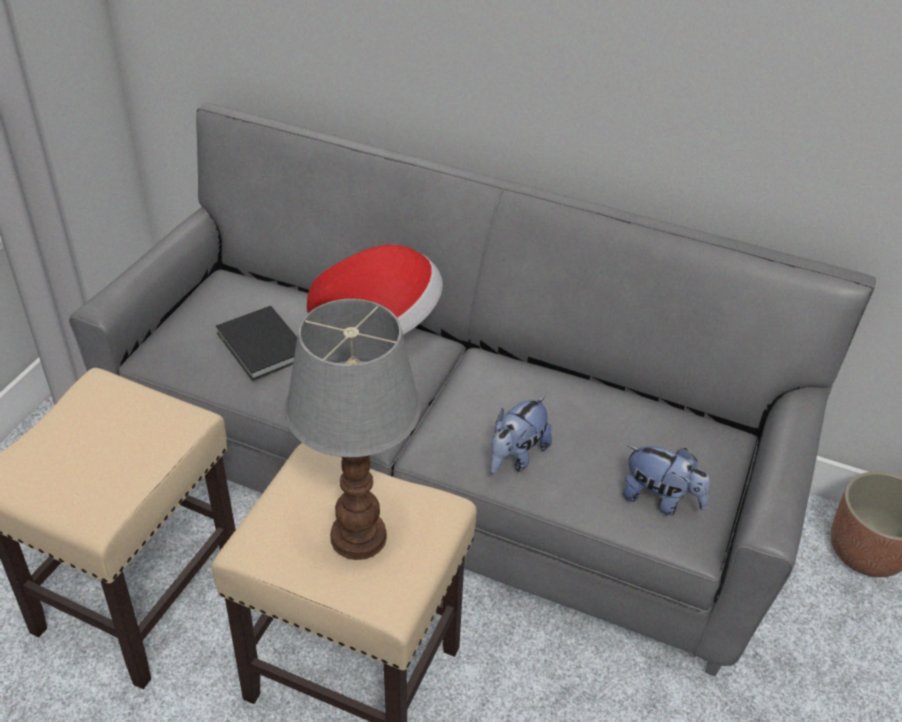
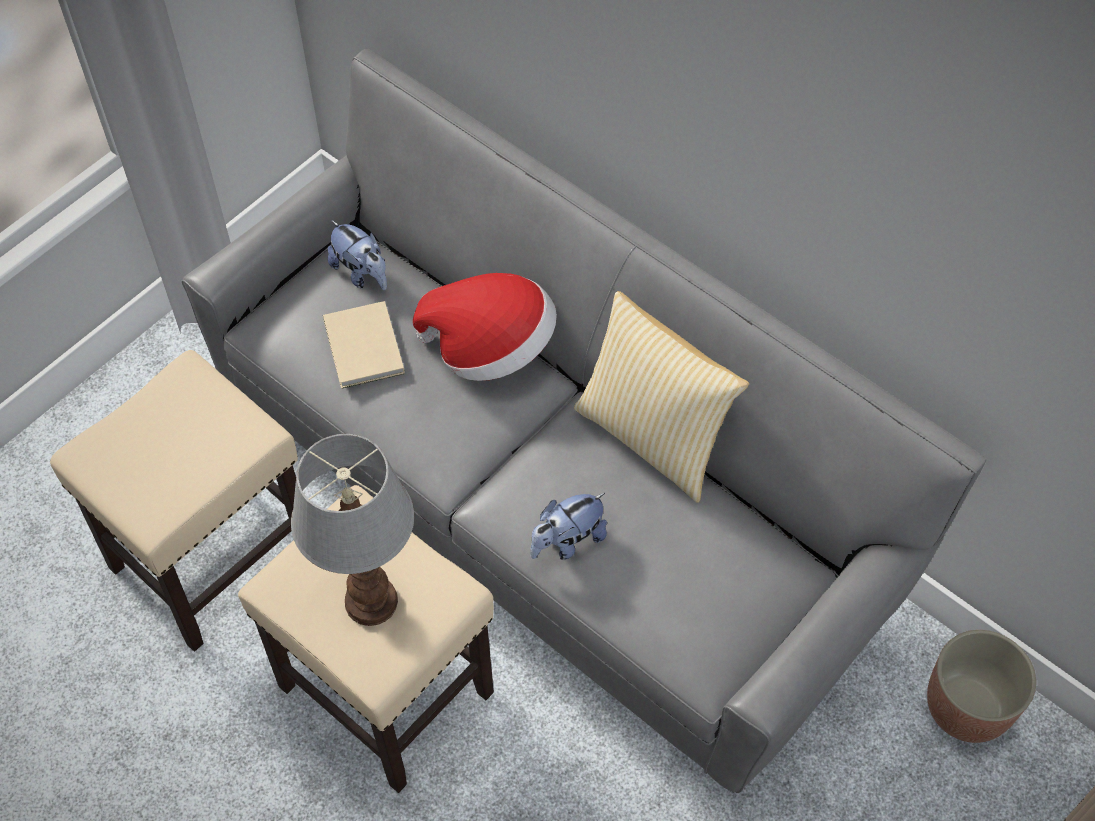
camera: 20 degrees right, 15 degrees up
black book [216,306,297,381] -> beige book [323,301,405,389]
plush toy [623,446,710,515] -> plush toy moved to [328,220,387,290]
none -> pillow [574,291,749,503]

